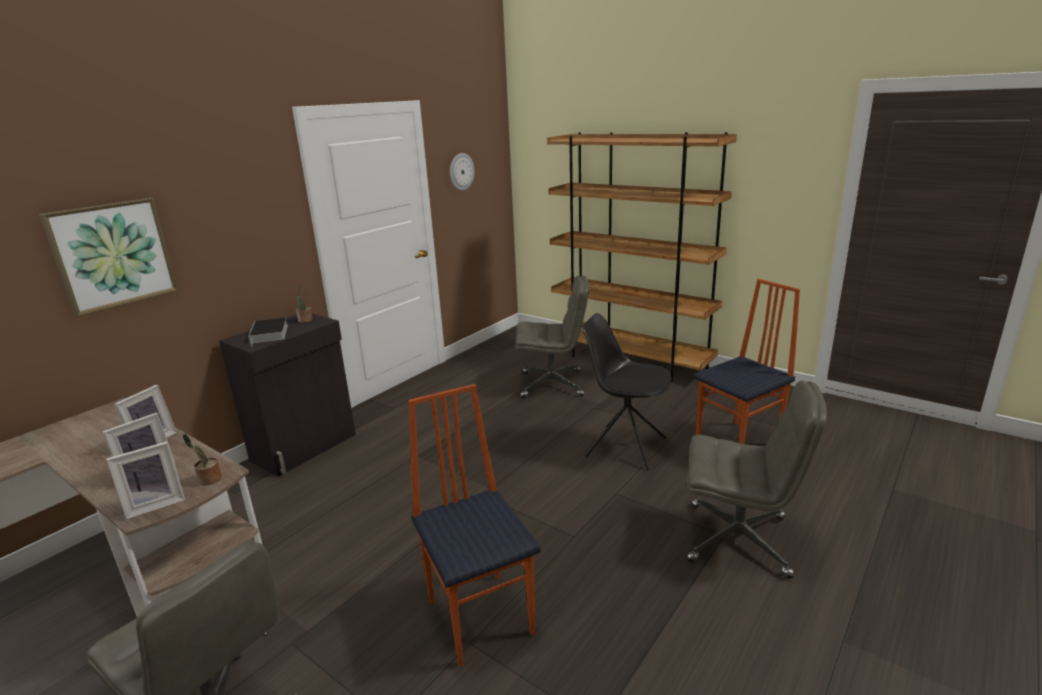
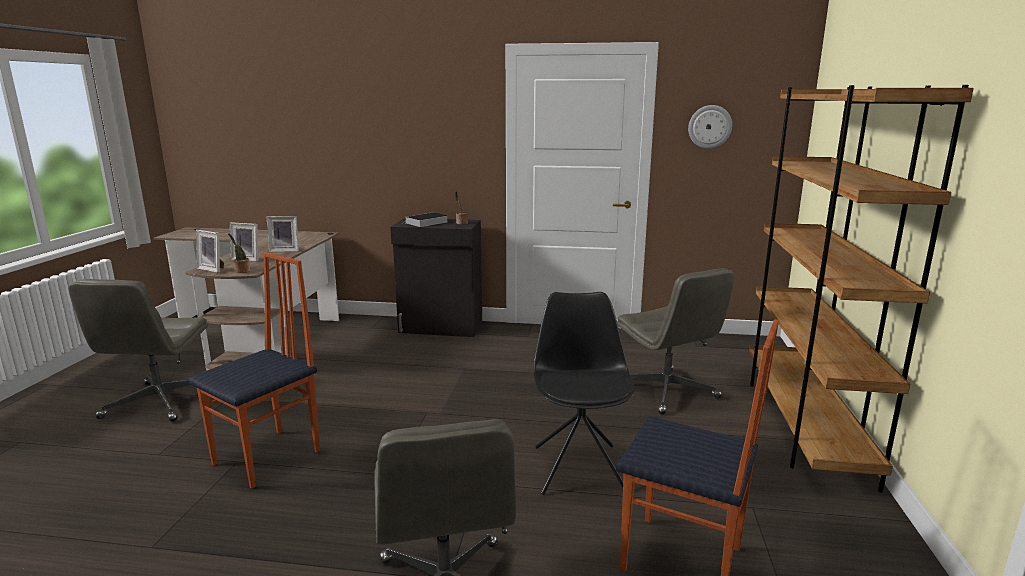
camera: 60 degrees right, 5 degrees down
picture [39,198,178,316] -> none

